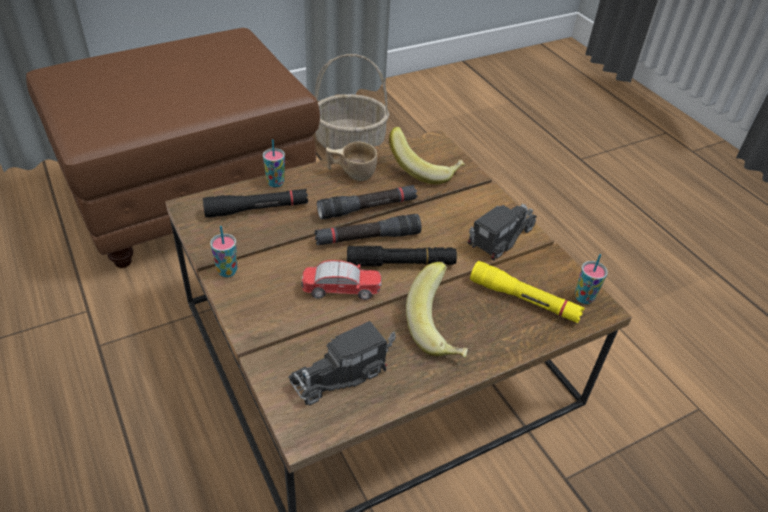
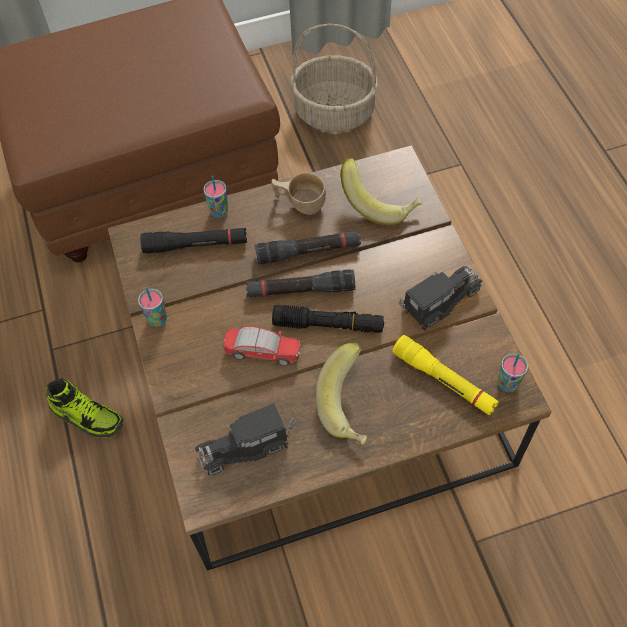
camera: 15 degrees right, 15 degrees up
none -> shoe [46,378,123,438]

